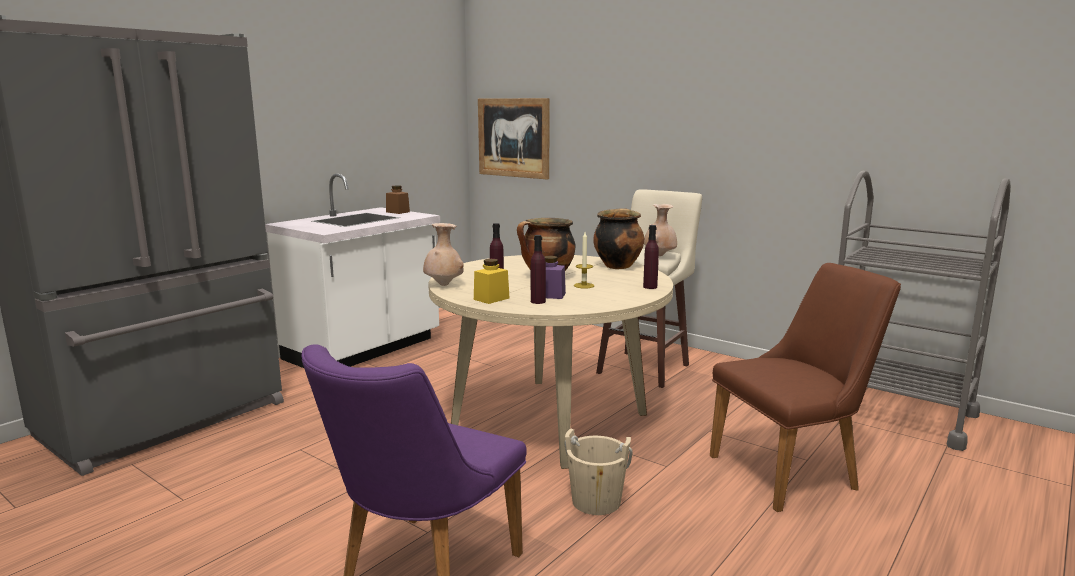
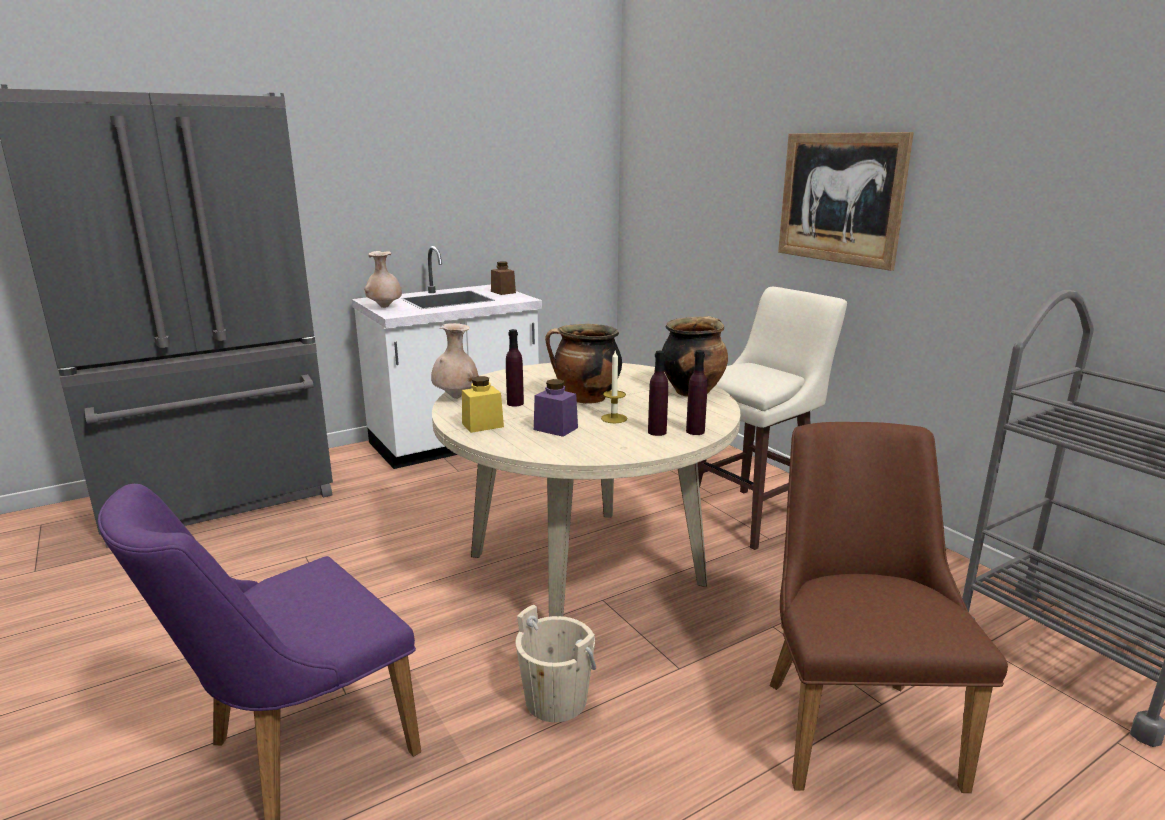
camera: 20 degrees right, 5 degrees up
picture [478,98,550,180] -> picture moved to [778,132,914,271]
purple bottle [531,235,546,304] -> purple bottle moved to [648,351,668,436]
beige vase [644,204,677,256] -> beige vase moved to [364,251,402,308]
brown chair [710,263,901,512] -> brown chair turned 90 degrees counterclockwise [770,422,1008,793]

